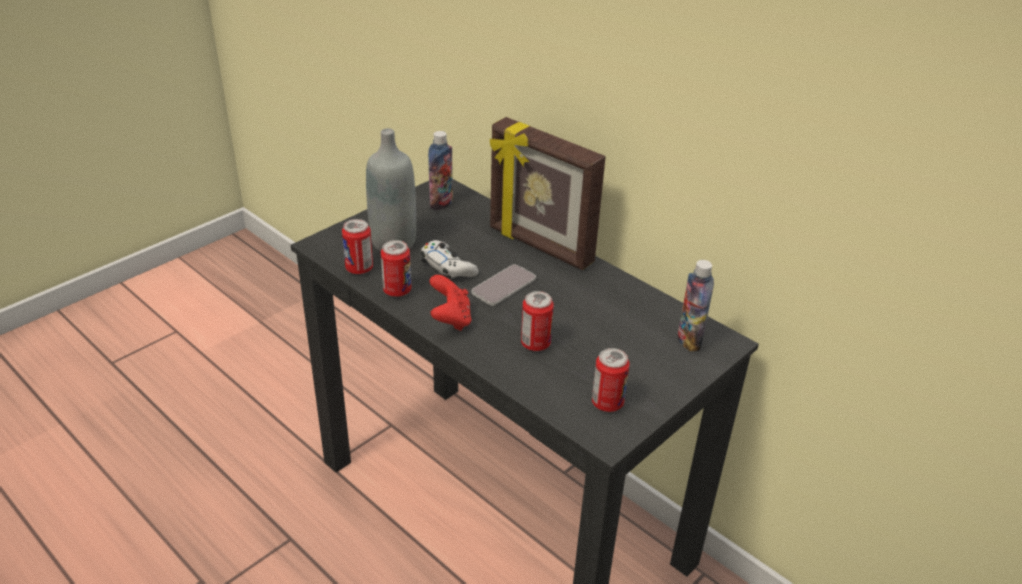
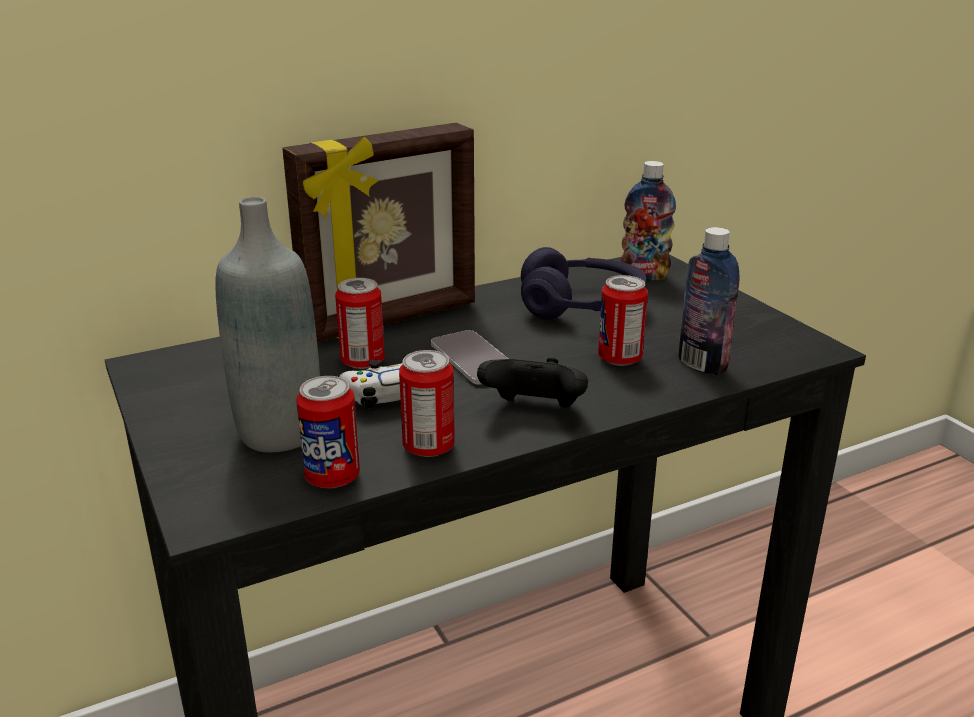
camera: 70 degrees left, 10 degrees down
bottle [428,131,453,211] -> bottle moved to [678,227,740,375]
red game controller [430,275,472,331] -> black game controller [477,358,588,407]
can [592,348,630,412] -> can moved to [335,278,385,369]
none -> purple headphones [521,247,647,320]

